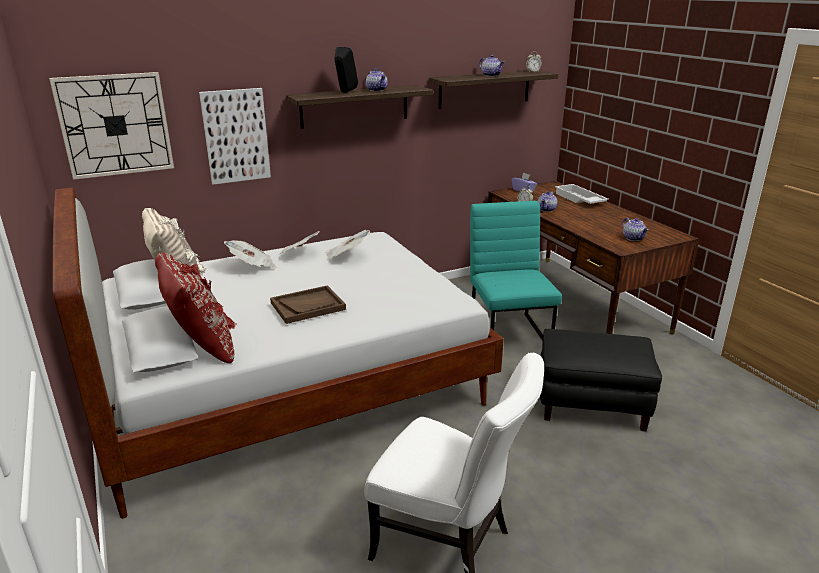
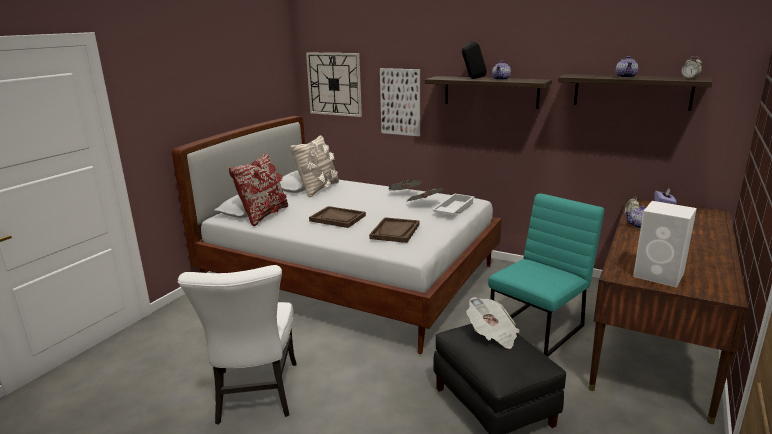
camera: 55 degrees right, 5 degrees down
newspaper [224,240,277,268] -> newspaper moved to [466,297,520,349]
white tray [555,184,609,204] -> white tray moved to [432,194,475,215]
teapot [623,218,649,241] -> white speaker [633,201,697,288]
none -> brown tray [369,217,420,243]

